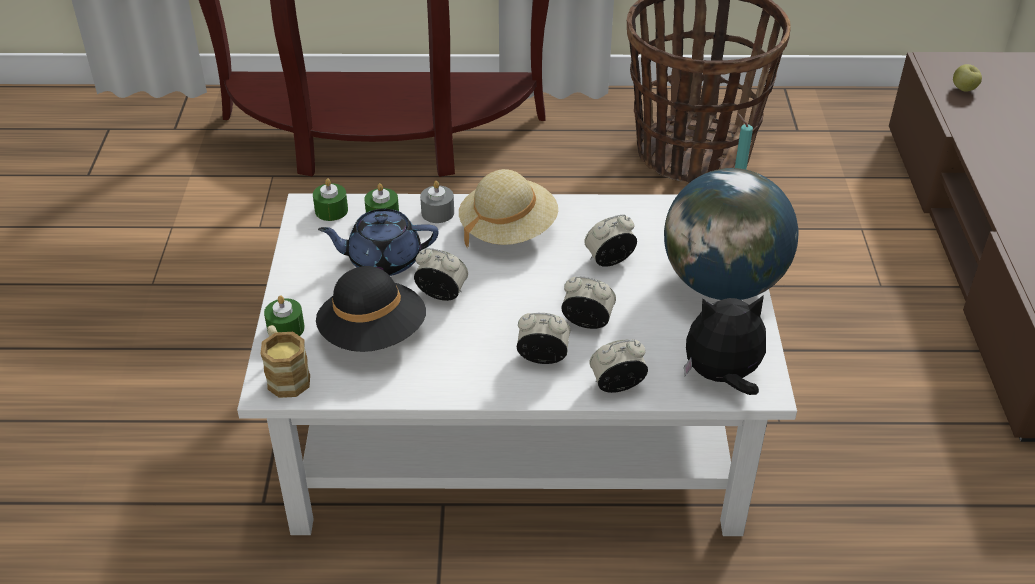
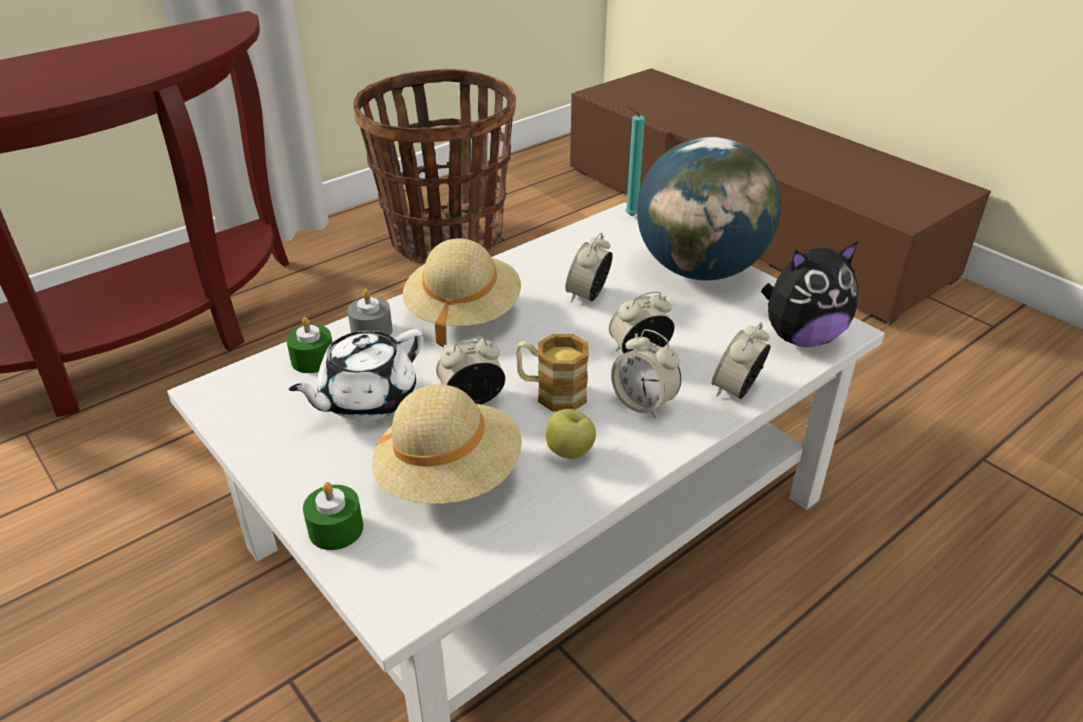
camera: 40 degrees left, 5 degrees down
mug [260,325,310,398] -> mug moved to [515,334,589,411]
green candle [313,178,348,221] -> none
black hat [316,266,426,352] -> beige hat [372,384,522,504]
blue teapot [318,209,438,276] -> white teapot [289,329,423,421]
alarm clock [517,313,571,364] -> alarm clock turned 105 degrees counterclockwise [611,329,681,418]
plush toy [684,295,766,395] -> plush toy turned 150 degrees counterclockwise [761,241,858,347]
apple [953,64,982,92] -> apple moved to [546,409,596,459]

